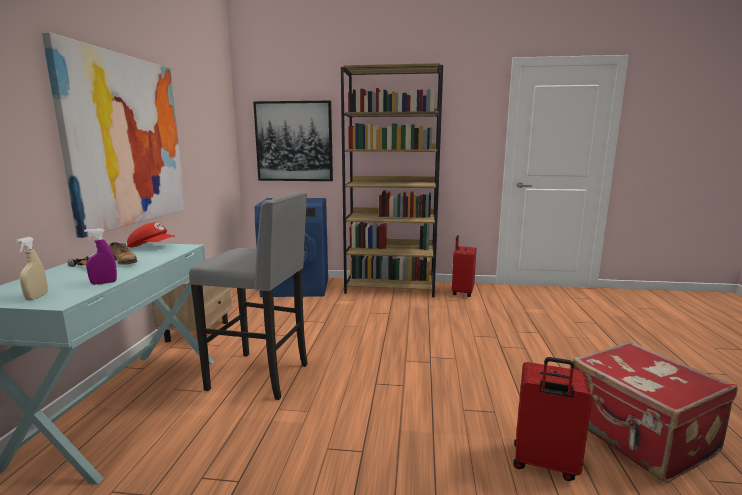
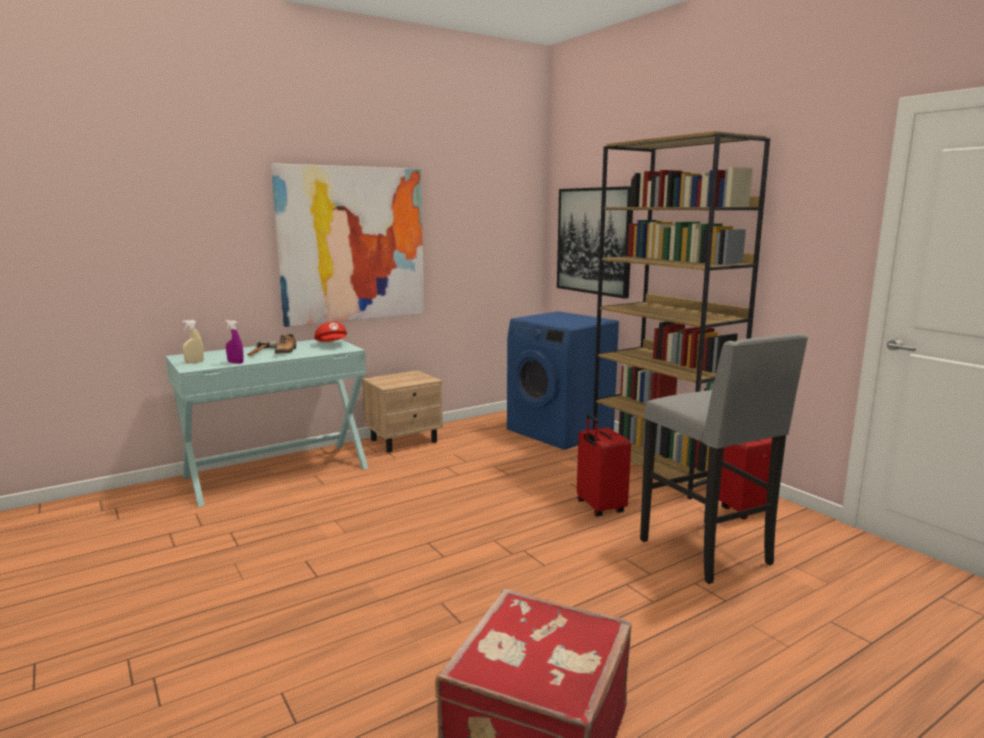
camera: 50 degrees right, 0 degrees up
grey stool [189,191,308,400] -> grey stool moved to [640,333,808,584]
red suitcase [513,357,592,481] -> red suitcase moved to [577,414,631,517]

